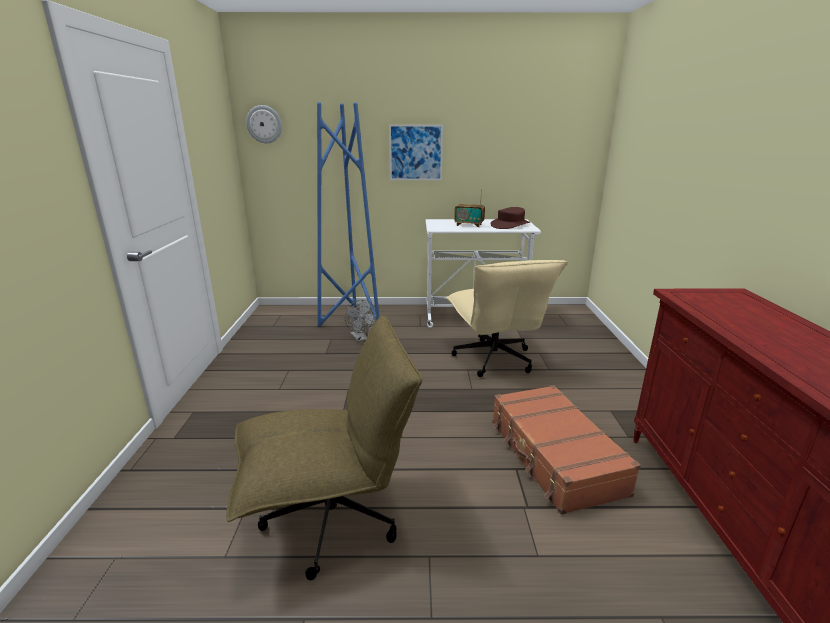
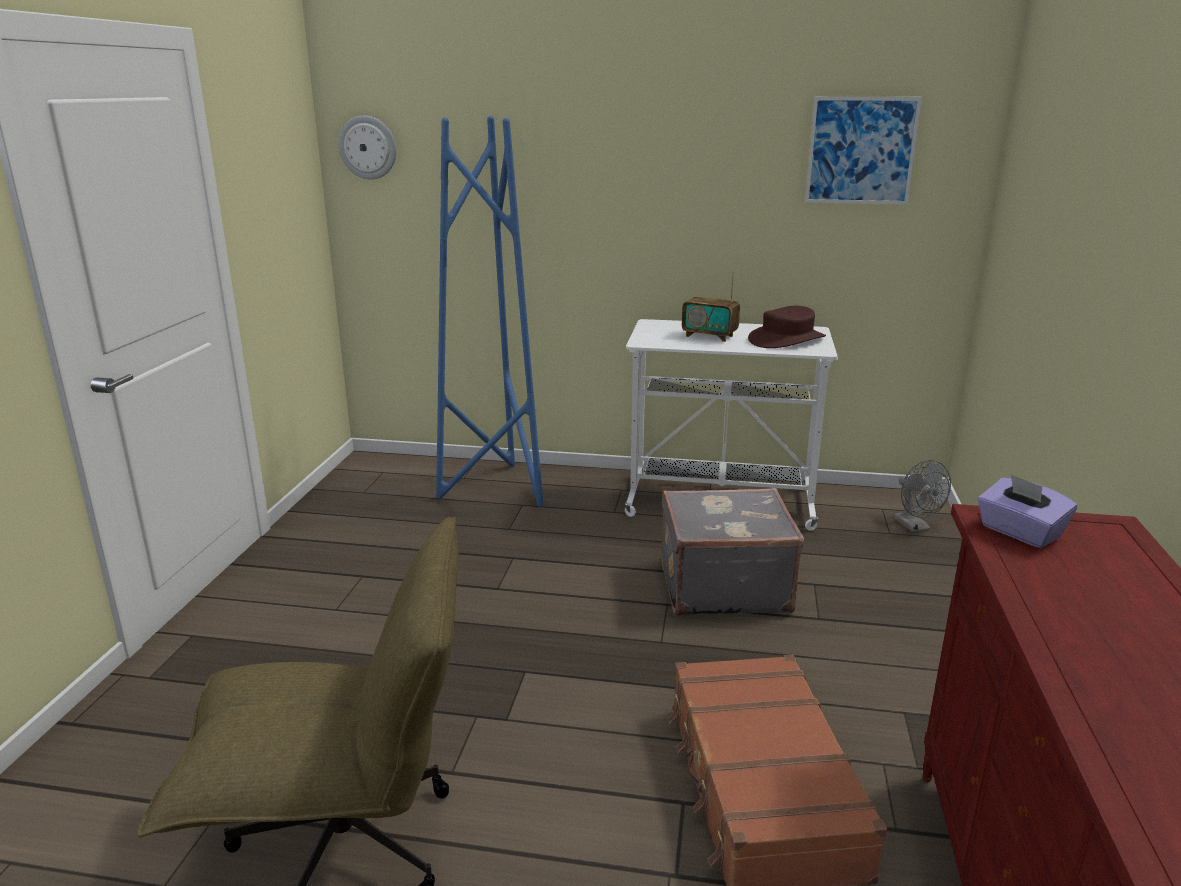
camera: 10 degrees right, 0 degrees up
grey fan [345,300,377,342] -> grey fan moved to [893,460,951,533]
picture [389,124,443,180] -> picture moved to [805,97,922,205]
beige office chair [444,260,568,377] -> grey suitcase [662,488,804,616]
none -> purple tissue box [978,474,1077,548]

